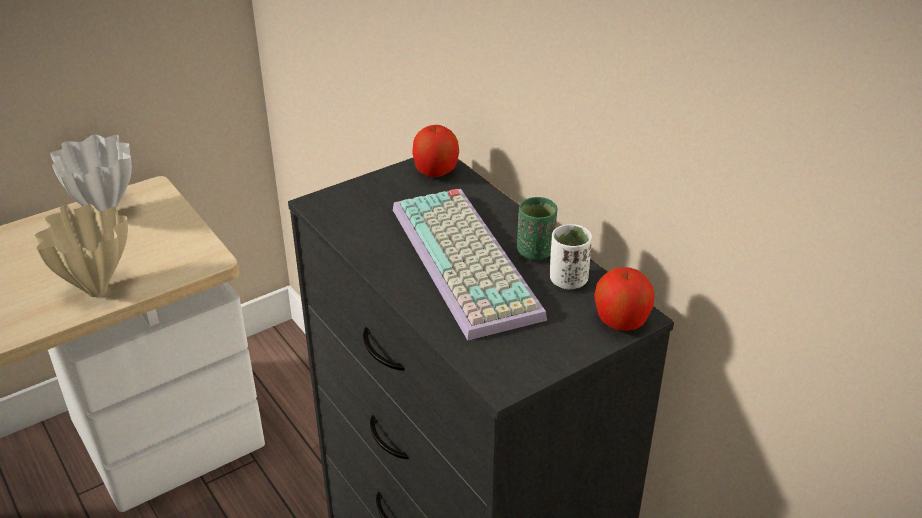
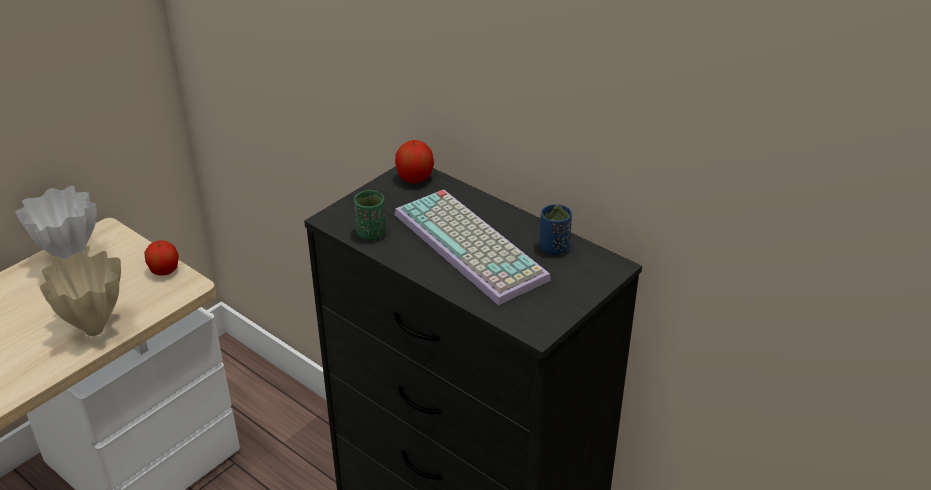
camera: 15 degrees left, 0 degrees up
green cup [517,197,558,260] -> green cup moved to [354,190,386,240]
white cup [550,224,592,289] -> blue cup [540,204,572,255]
apple [594,267,655,331] -> apple moved to [145,240,179,276]

